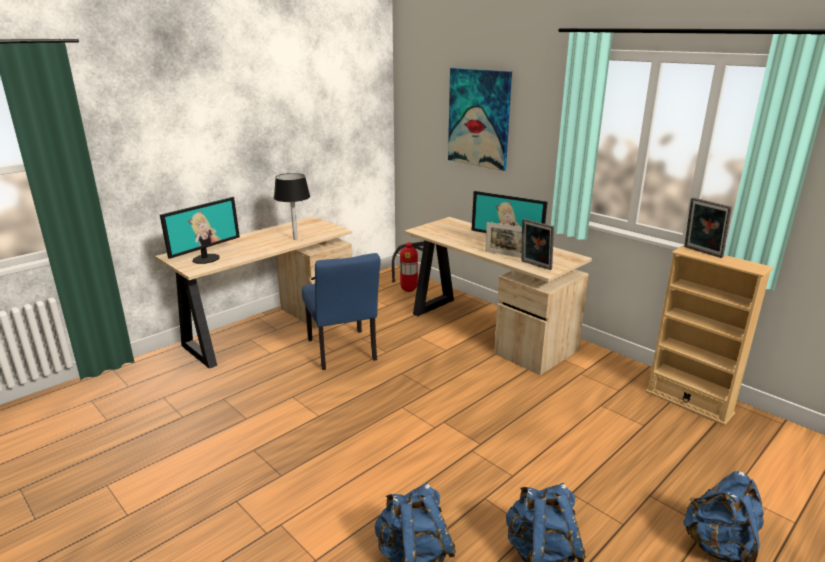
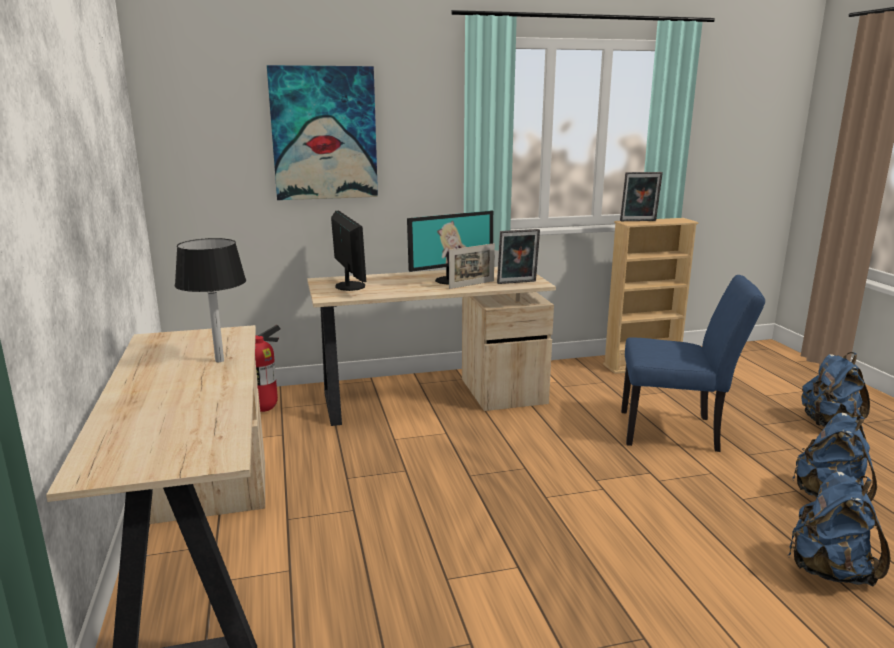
camera: 60 degrees left, 5 degrees down
monitor [160,197,240,264] -> monitor moved to [331,211,366,291]
blue chair [302,253,381,370] -> blue chair moved to [621,275,765,452]

